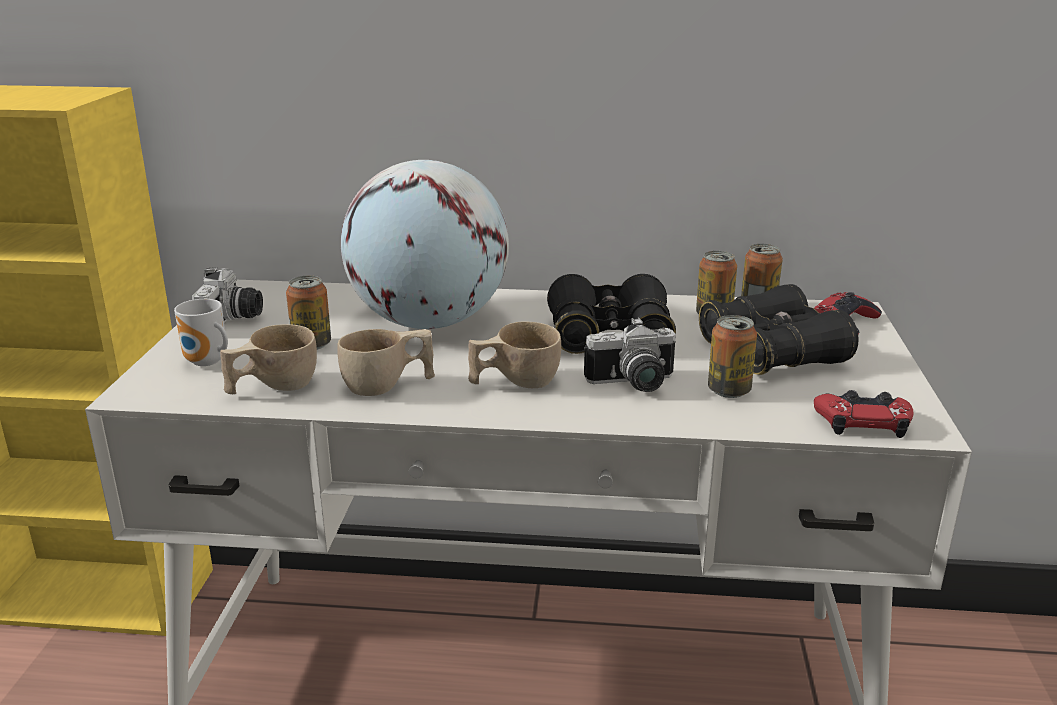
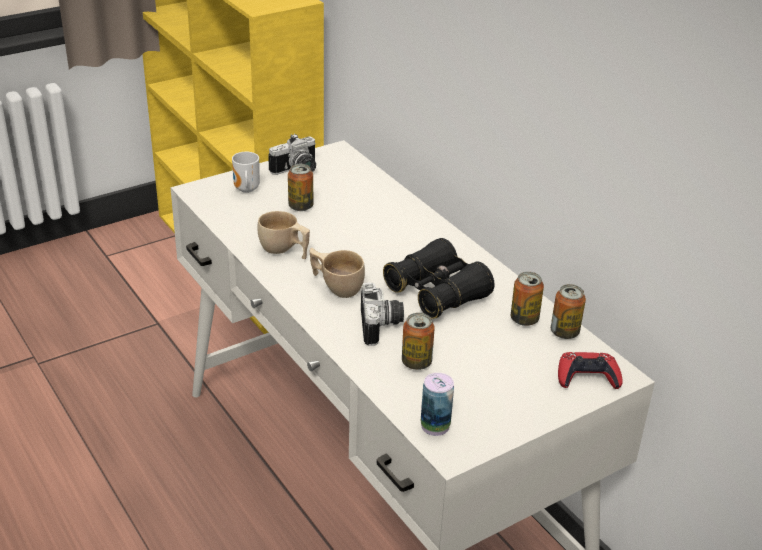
camera: 50 degrees right, 10 degrees up
beige cup [220,324,317,394] -> none
globe [341,160,509,329] -> none
camera [584,318,676,392] -> camera turned 135 degrees counterclockwise [361,282,404,346]
black binoculars [699,284,859,375] -> none
red game controller [814,390,913,438] -> can [421,373,454,436]

